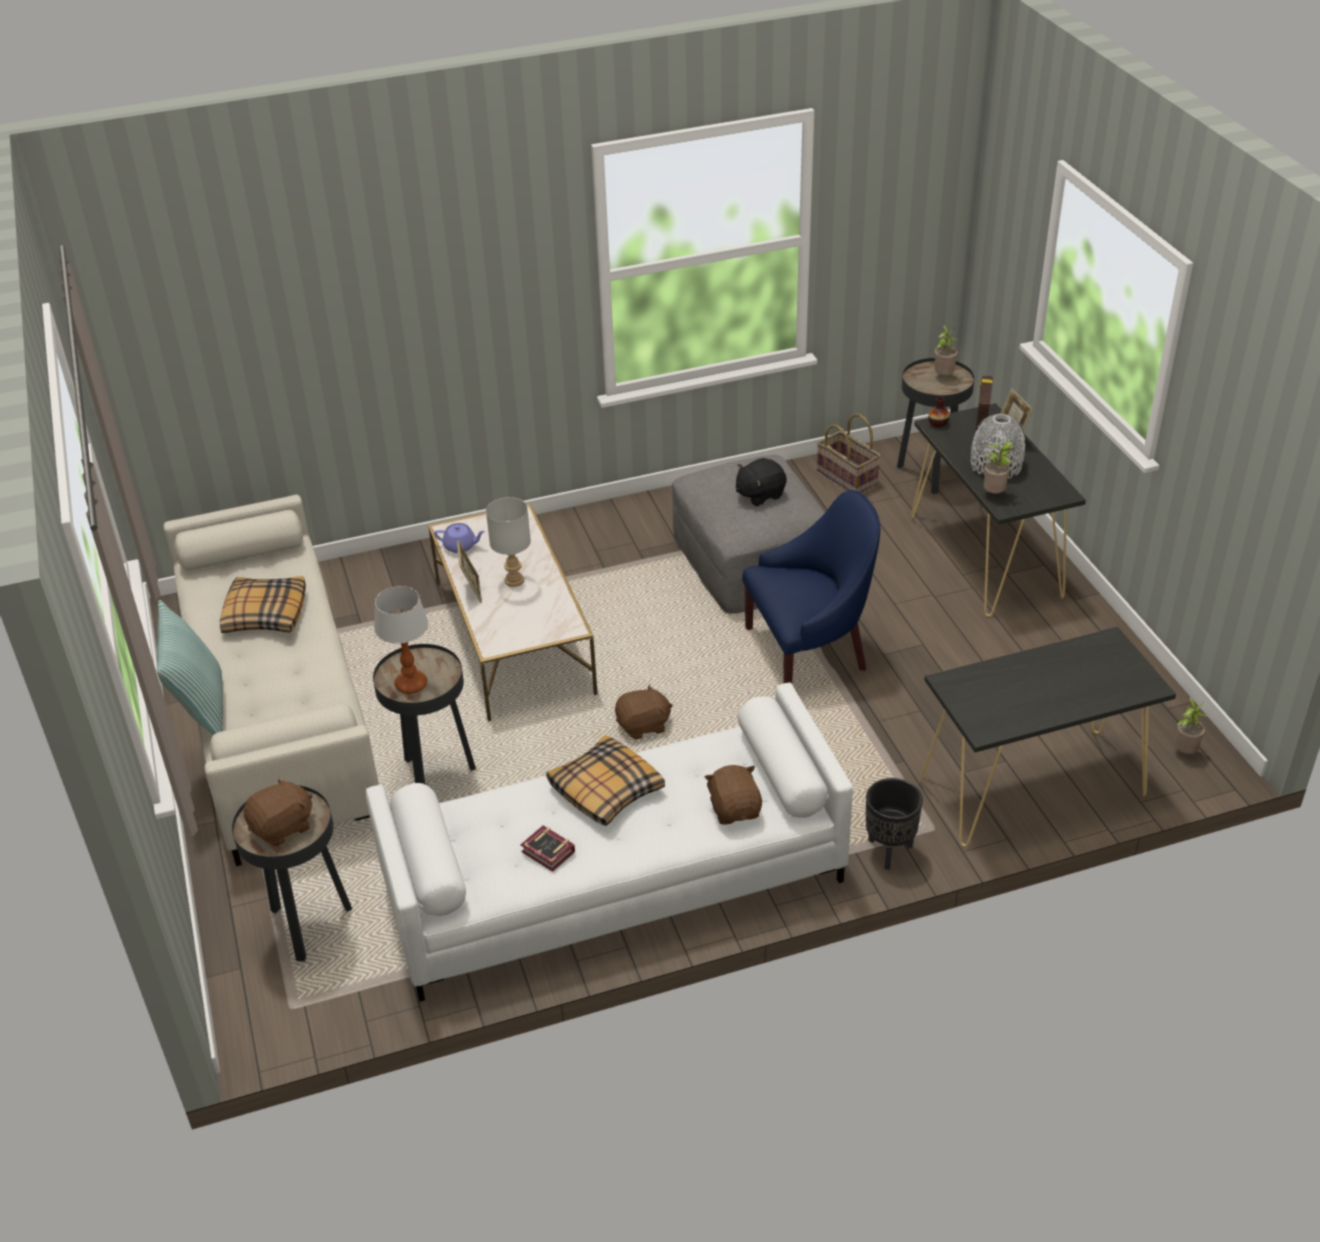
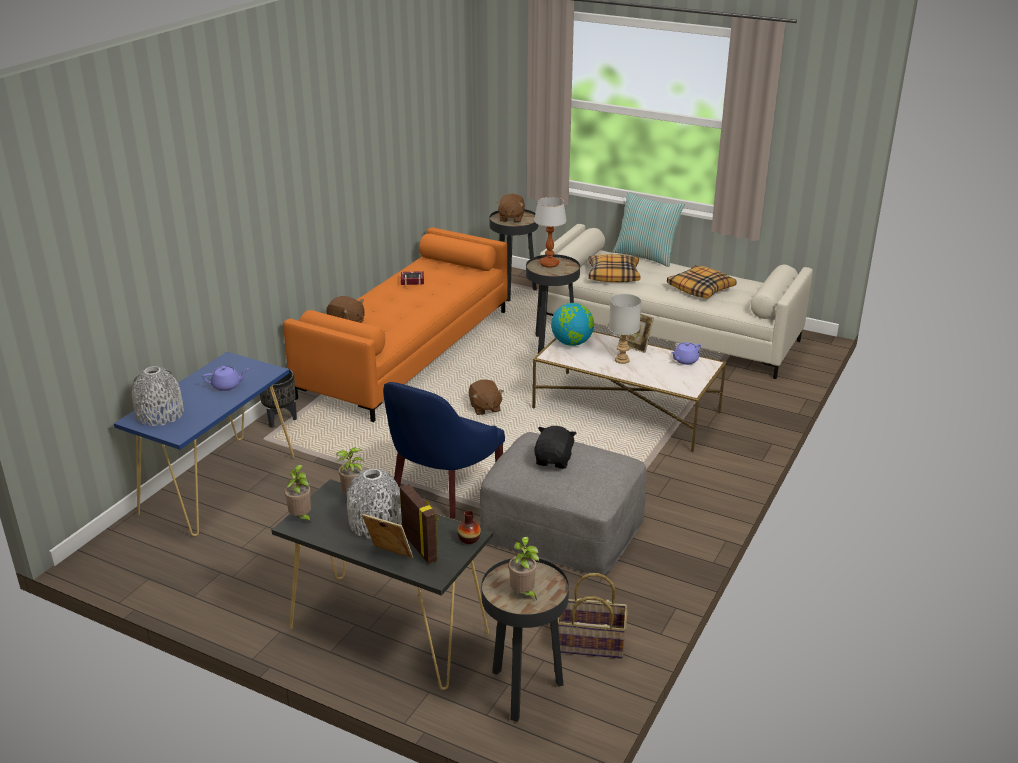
camera: 135 degrees right, 10 degrees down
white sofa [366,682,853,1002] -> orange sofa [283,227,508,422]
pillow [546,735,665,826] -> pillow moved to [588,254,641,282]
brown plush toy [615,684,673,739] -> brown plush toy turned 45 degrees counterclockwise [469,380,504,415]
black console table [919,627,1176,847] -> blue console table [114,352,294,536]
potted plant [1175,696,1207,754] -> potted plant moved to [284,465,311,523]
none -> grey vase [132,366,184,426]
none -> purple teapot [203,366,248,391]
none -> globe [551,303,594,346]

